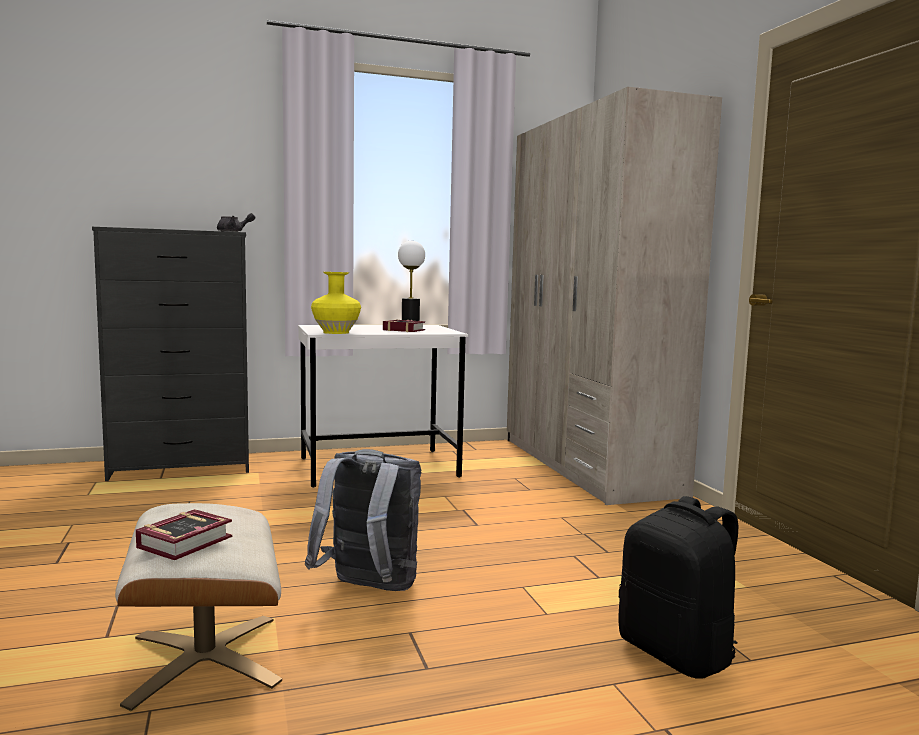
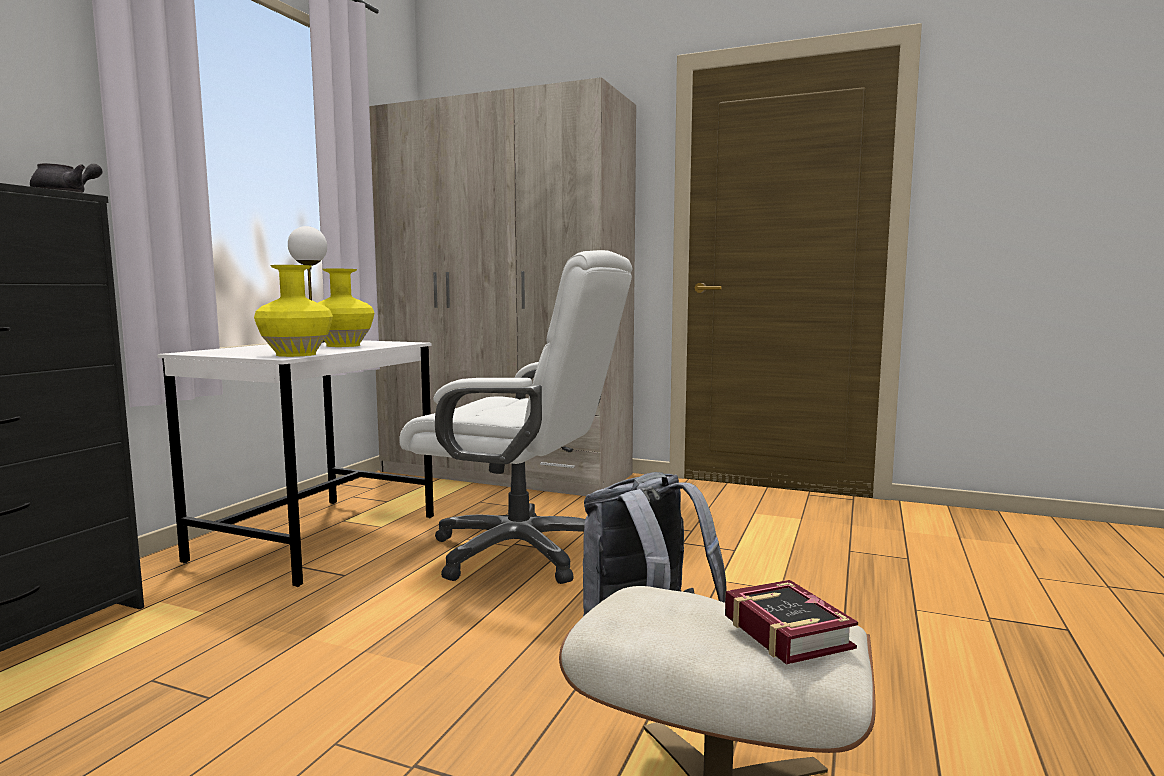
camera: 50 degrees left, 0 degrees up
book [383,320,425,332] -> yellow vase [318,269,374,347]
black backpack [618,496,738,679] -> none
none -> white office chair [399,250,632,584]

